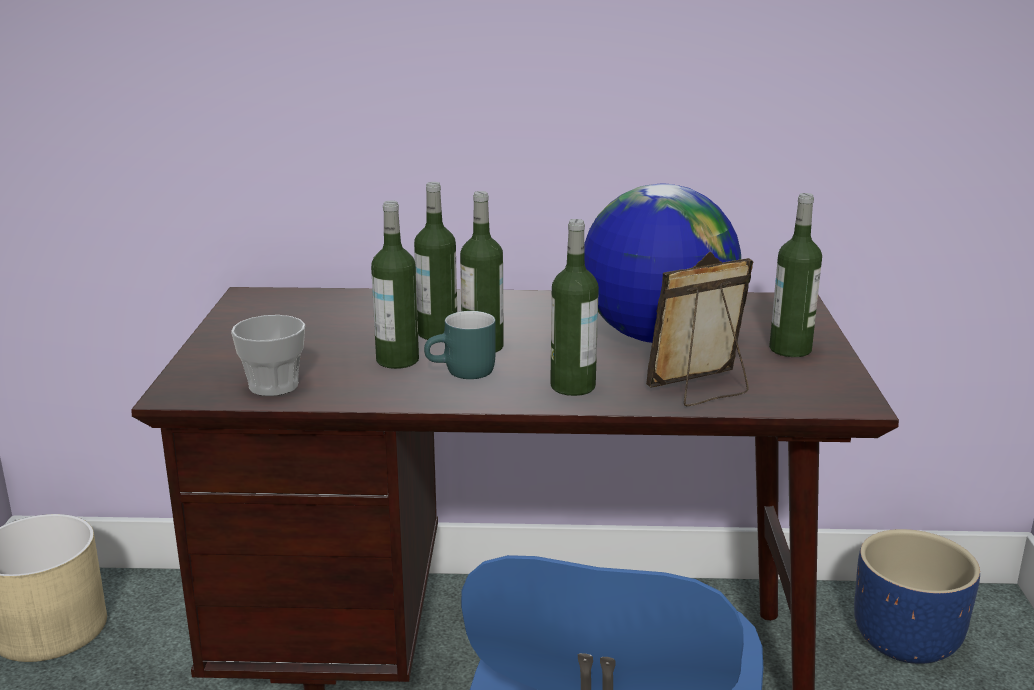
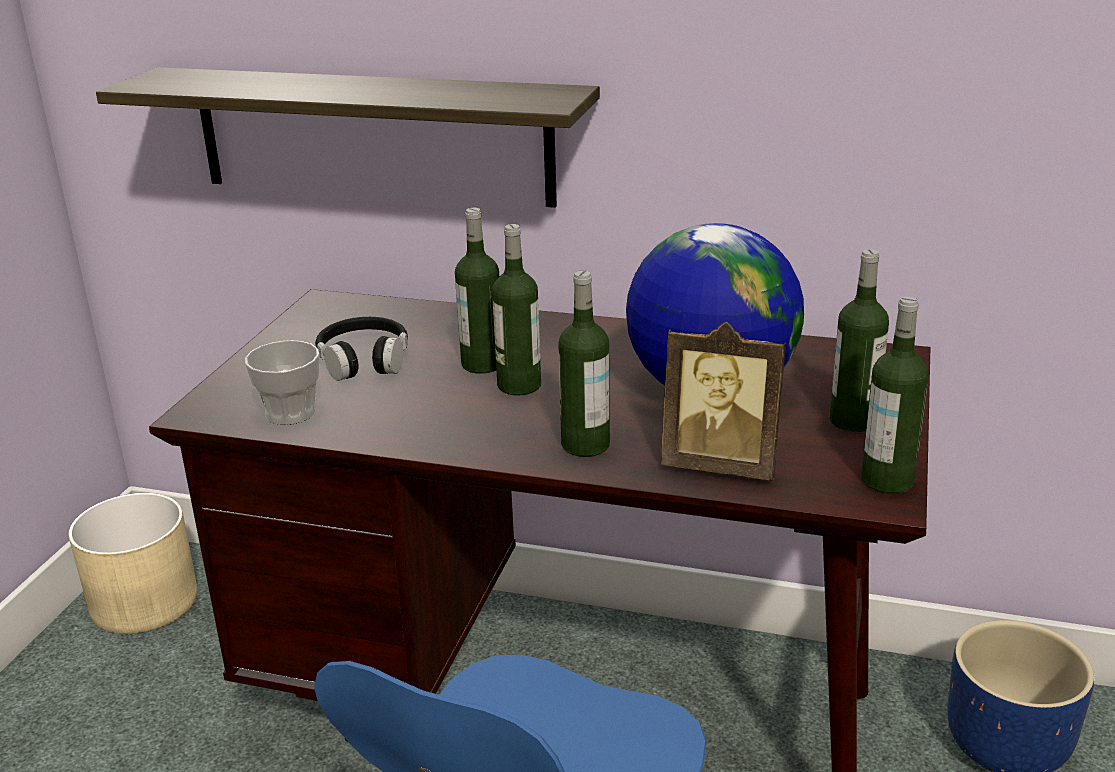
camera: 15 degrees right, 5 degrees up
bottle [371,201,419,369] -> bottle moved to [861,296,929,494]
turquoise mug [424,311,496,379] -> none
picture frame [646,252,754,406] -> picture frame turned 150 degrees counterclockwise [661,321,786,480]
none -> shelf [96,67,600,208]
none -> black headphones [315,317,408,381]

